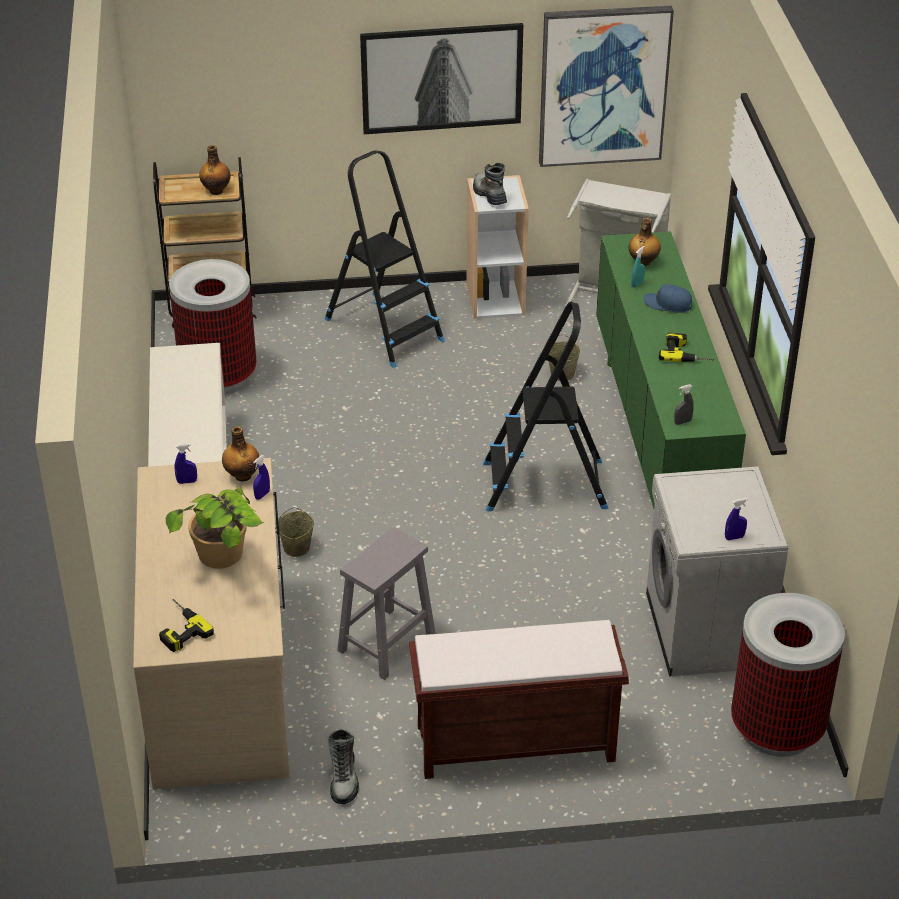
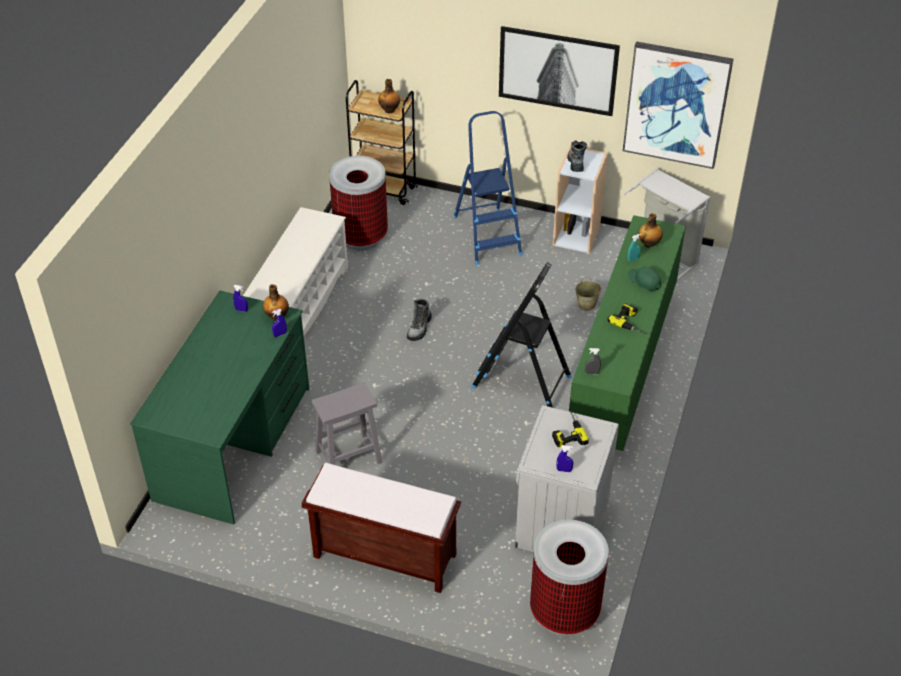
camera: 25 degrees right, 5 degrees up
beige desk [133,458,290,790] -> green desk [130,291,309,525]
power drill [159,599,214,652] -> power drill moved to [552,411,589,447]
potted plant [166,487,263,569] -> none
beige bucket [278,507,314,557] -> none
black step ladder [325,151,445,368] -> blue step ladder [454,111,522,265]
boot [327,729,359,804] -> boot moved to [407,299,432,341]
blue cap [643,284,692,313] -> green cap [628,267,661,291]

